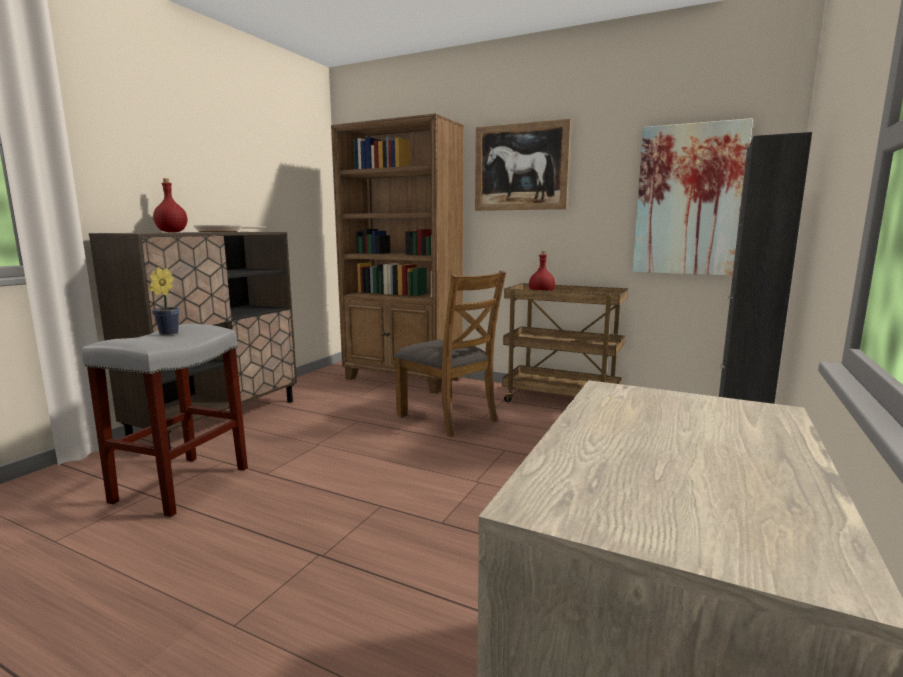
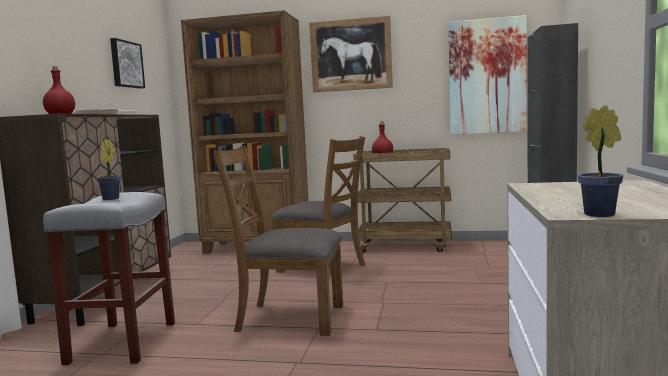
camera: 15 degrees left, 5 degrees down
none -> picture [110,38,145,89]
none -> brown chair [213,145,343,336]
none -> potted plant [578,105,623,217]

